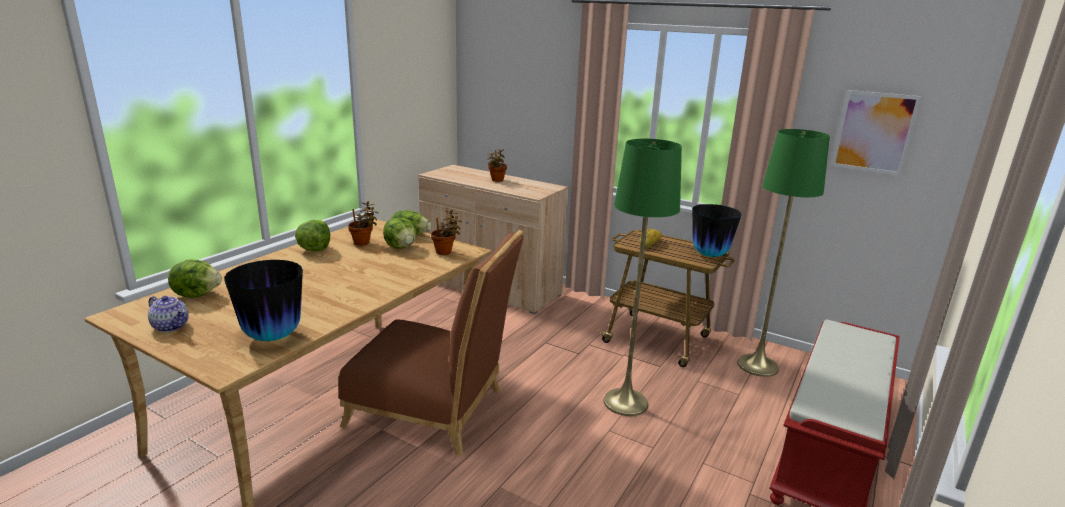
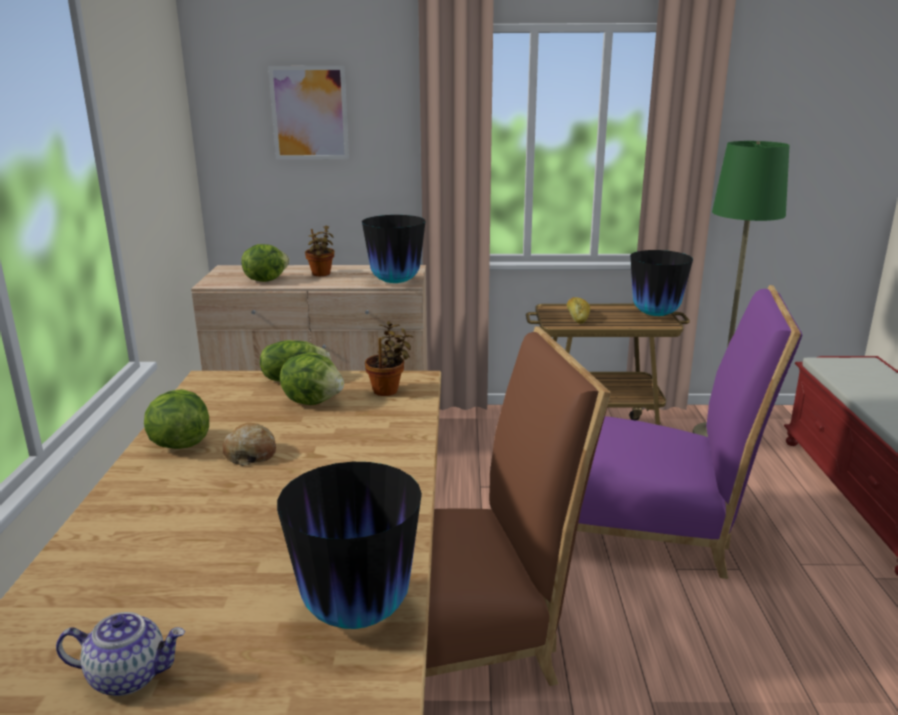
camera: 30 degrees left, 0 degrees up
lettuce [168,259,222,298] -> lettuce moved to [241,244,290,282]
potted plant [348,201,379,246] -> none
green floor lamp [604,139,682,416] -> purple chair [577,285,802,579]
picture [831,90,922,176] -> picture moved to [268,66,349,159]
none -> bread [223,423,276,466]
none -> vase [362,215,426,283]

